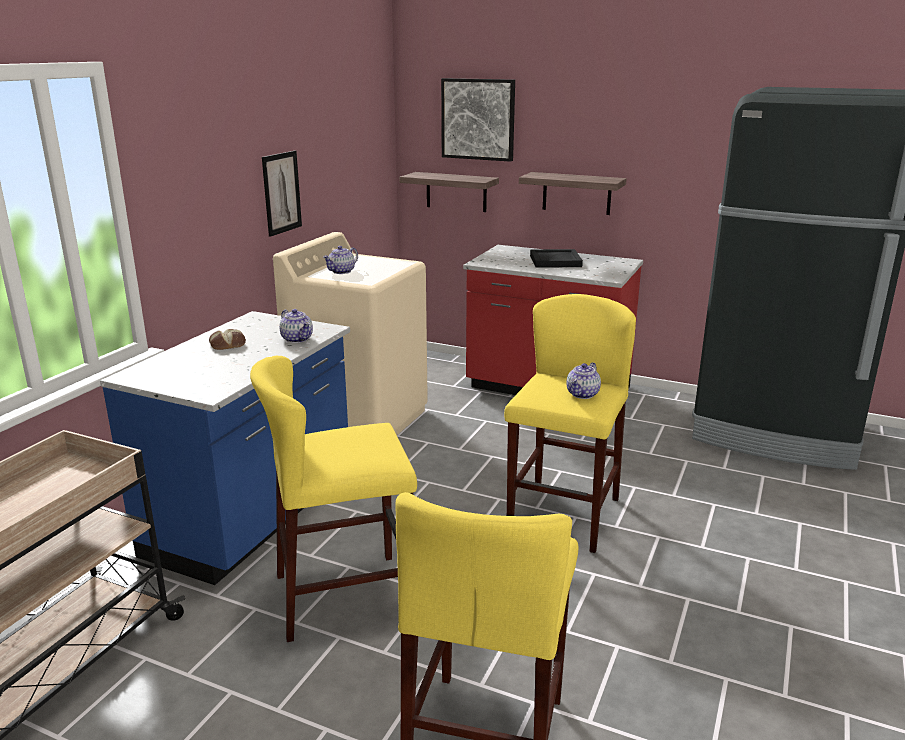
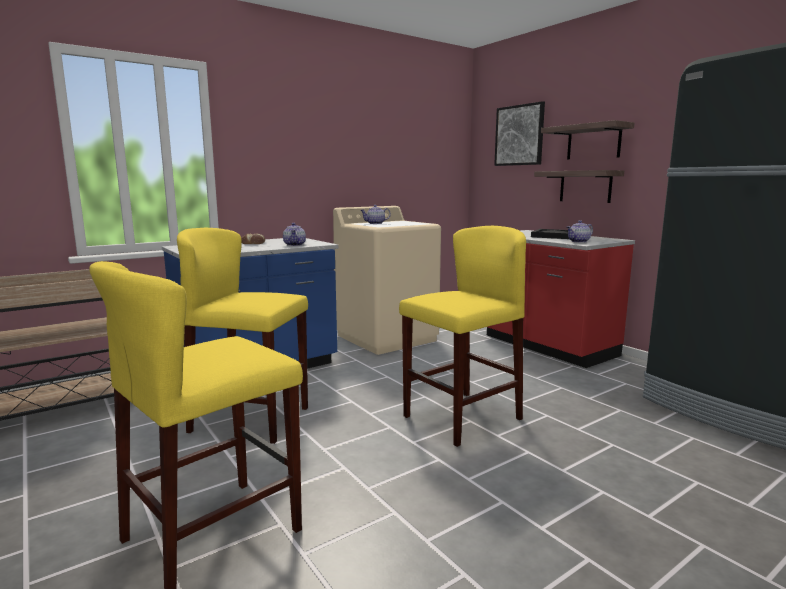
camera: 30 degrees right, 10 degrees down
picture [262,151,302,237] -> none
shelf [399,172,499,212] -> shelf moved to [541,120,634,160]
teapot [566,362,601,399] -> teapot moved to [567,220,593,243]

